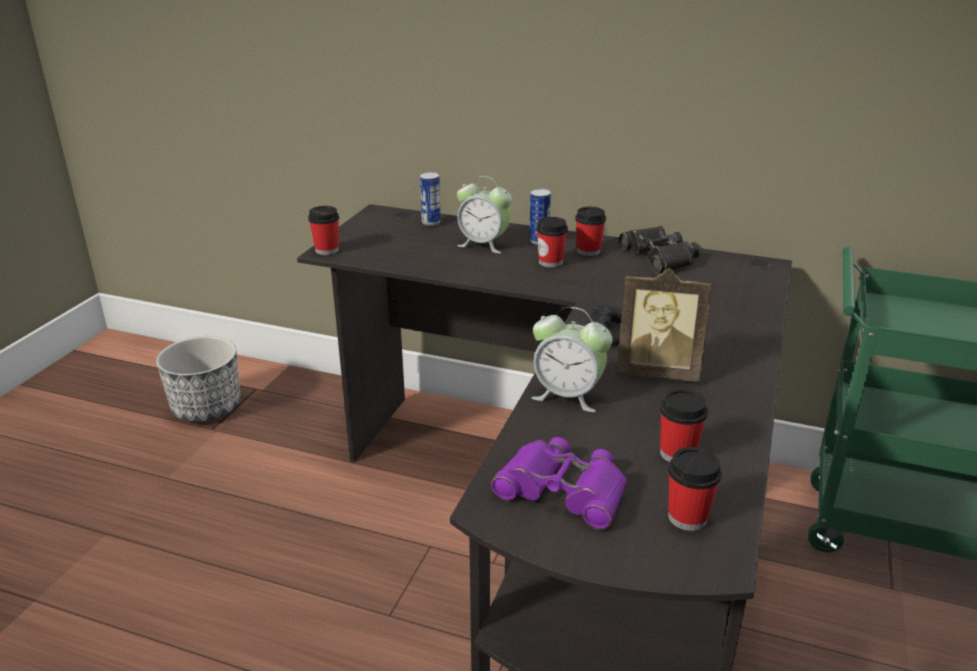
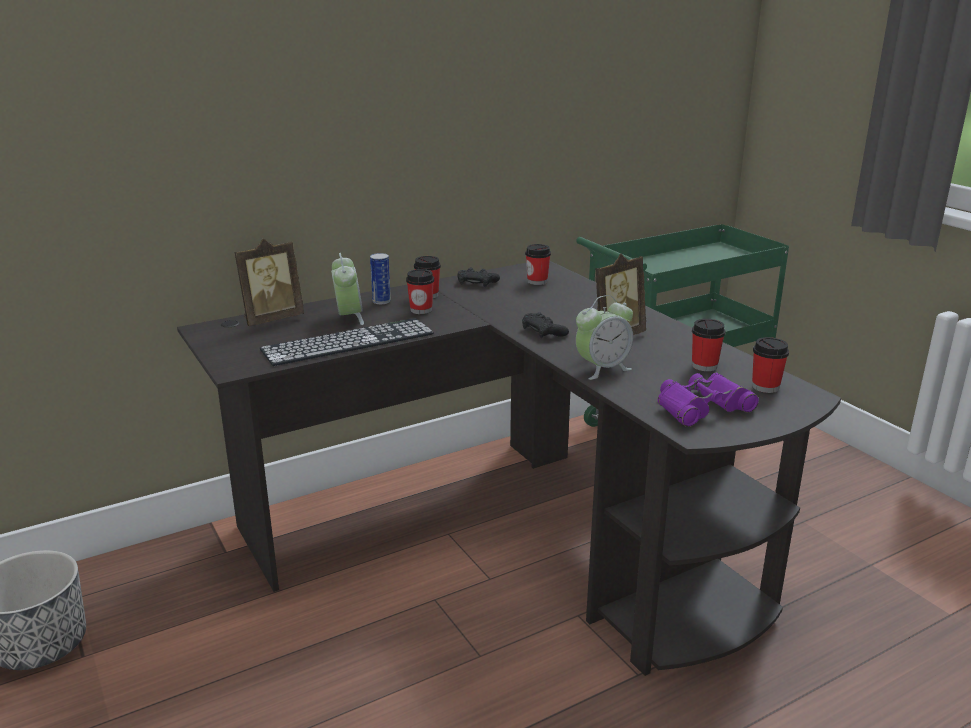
camera: 50 degrees left, 5 degrees down
cup [308,206,339,255] -> cup moved to [525,244,551,285]
can [420,172,441,226] -> picture frame [235,238,304,326]
alarm clock [457,176,512,253] -> alarm clock turned 75 degrees counterclockwise [331,253,364,325]
black binoculars [619,226,700,274] -> black game controller [457,267,500,287]
none -> keyboard [260,318,434,366]

